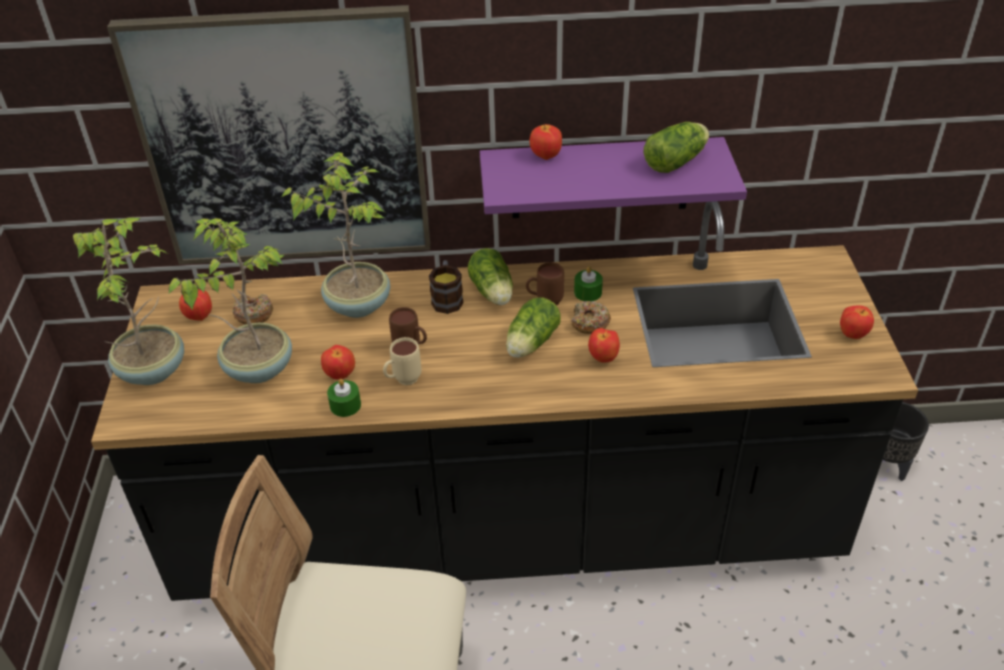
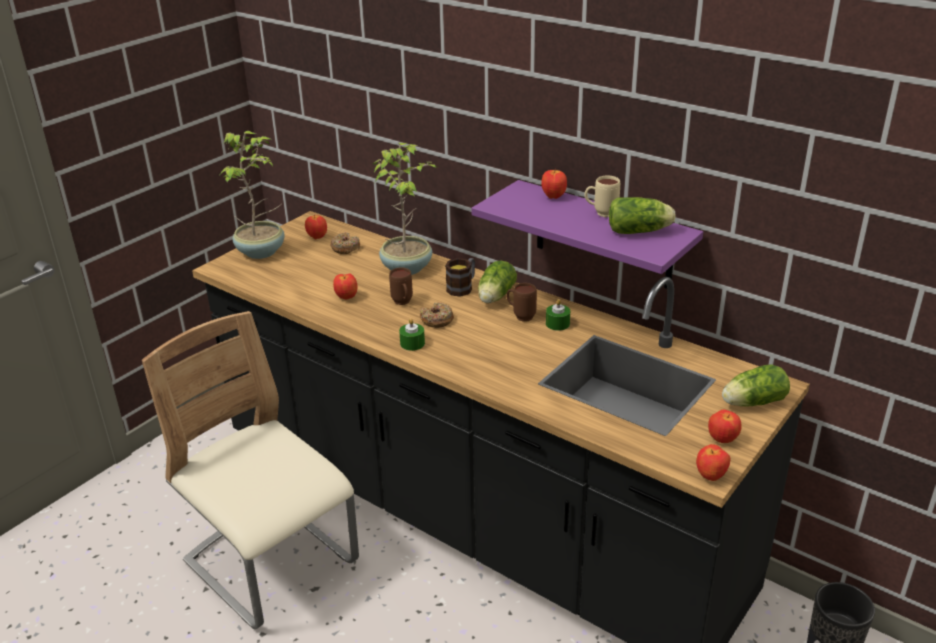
camera: 40 degrees right, 10 degrees down
picture [107,5,430,264] -> none
potted plant [169,218,292,383] -> none
green candle [327,379,361,417] -> green candle moved to [399,318,425,351]
beige mug [383,337,421,385] -> beige mug moved to [585,176,620,217]
lettuce [506,297,561,358] -> lettuce moved to [722,364,790,406]
donut [571,301,611,334] -> donut moved to [420,303,454,328]
apple [588,328,620,363] -> apple moved to [696,444,730,481]

